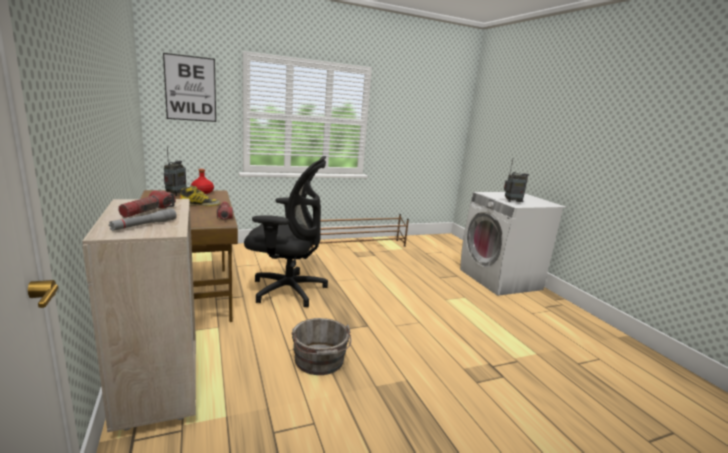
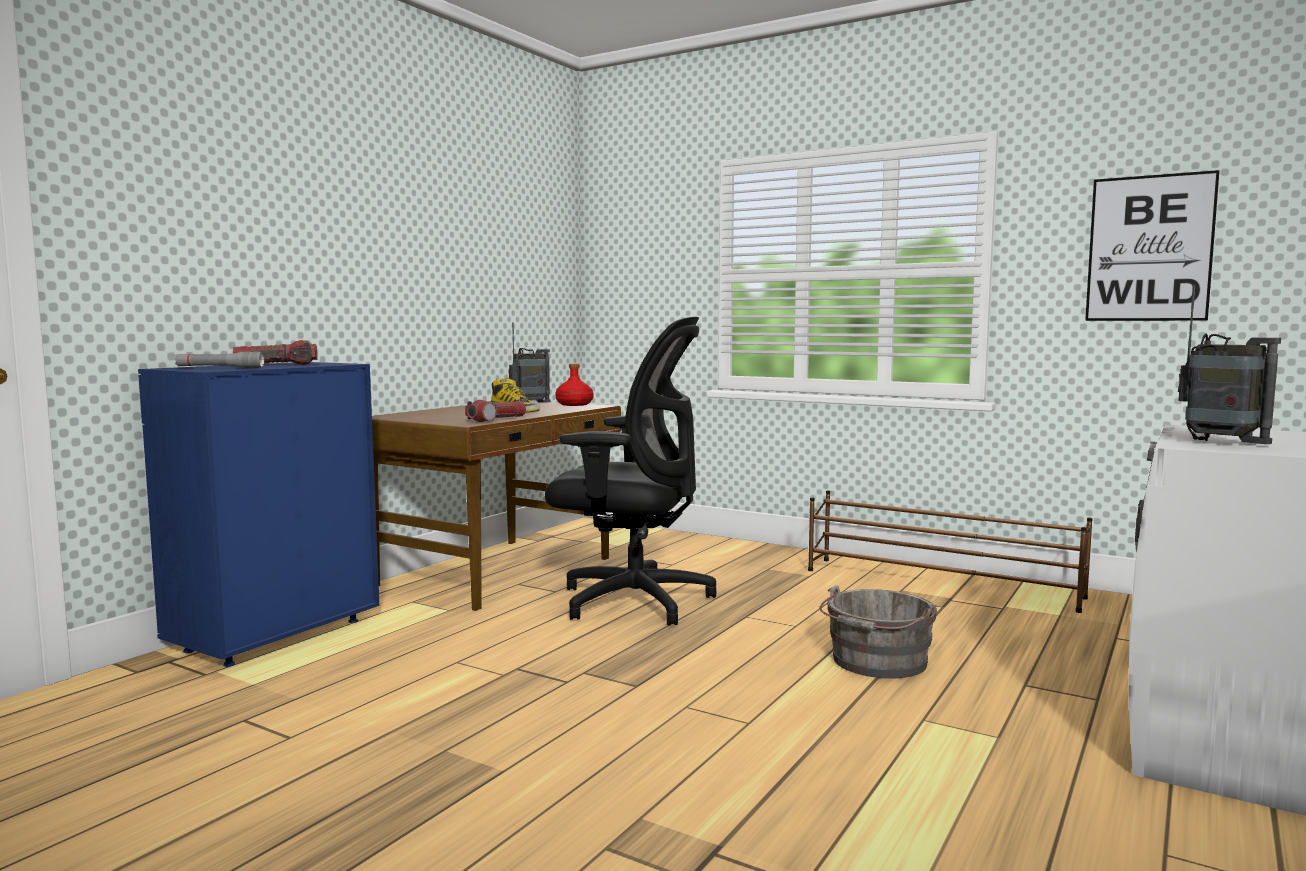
camera: 55 degrees right, 10 degrees down
beige cabinet [82,199,196,432] -> blue cabinet [138,362,379,667]
picture [163,53,216,122] -> picture moved to [1085,170,1220,321]
black office chair [244,156,328,307] -> black office chair turned 45 degrees counterclockwise [545,317,716,625]
grey bucket [291,318,351,375] -> grey bucket moved to [819,585,937,679]

